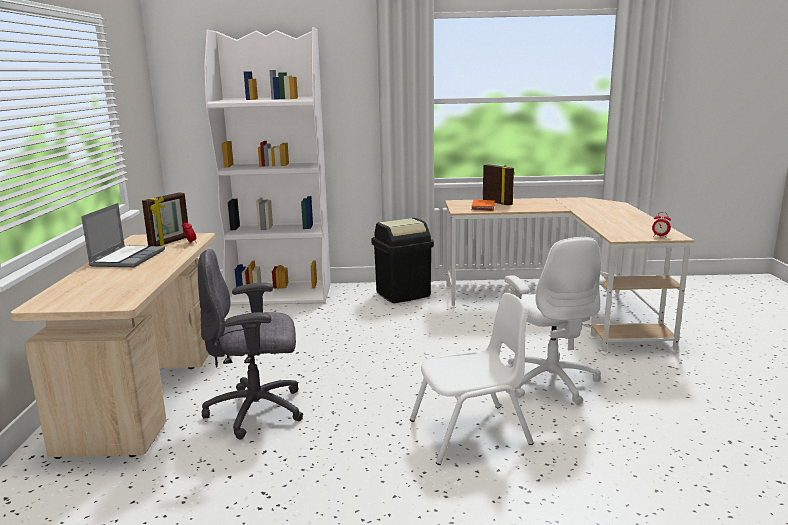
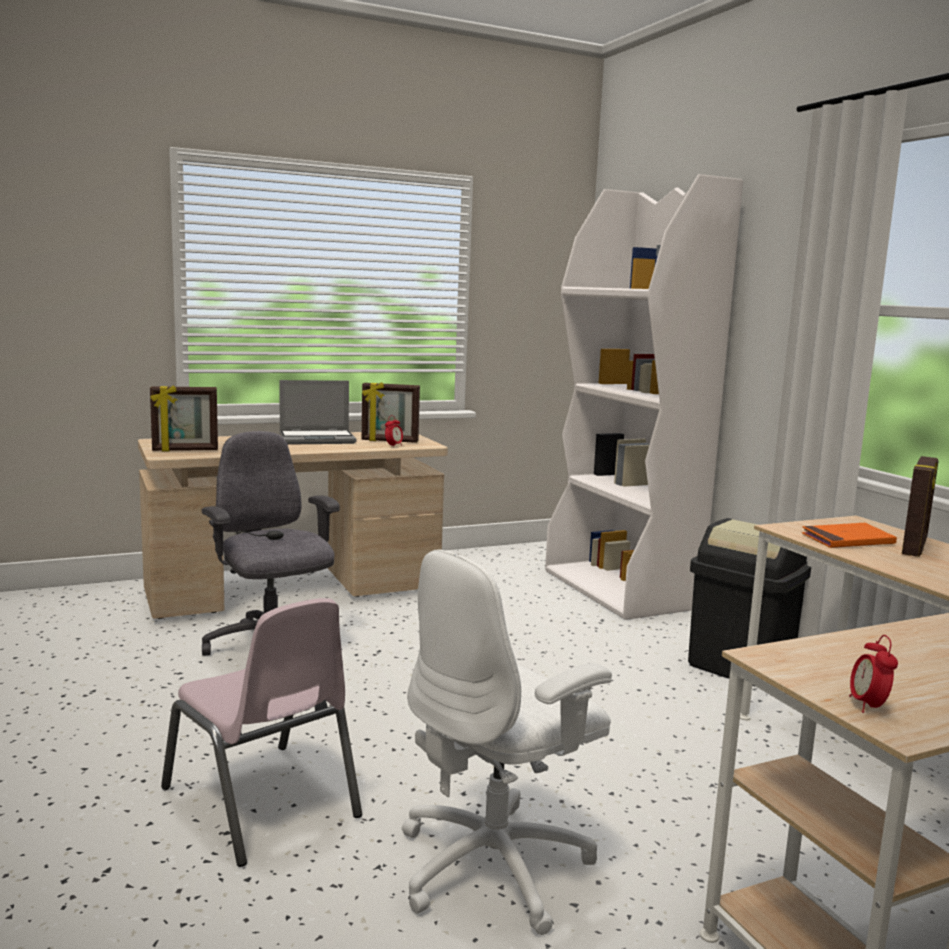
camera: 65 degrees right, 5 degrees down
white chair [410,293,534,465] -> pink chair [161,598,362,867]
none -> picture frame [150,385,218,451]

